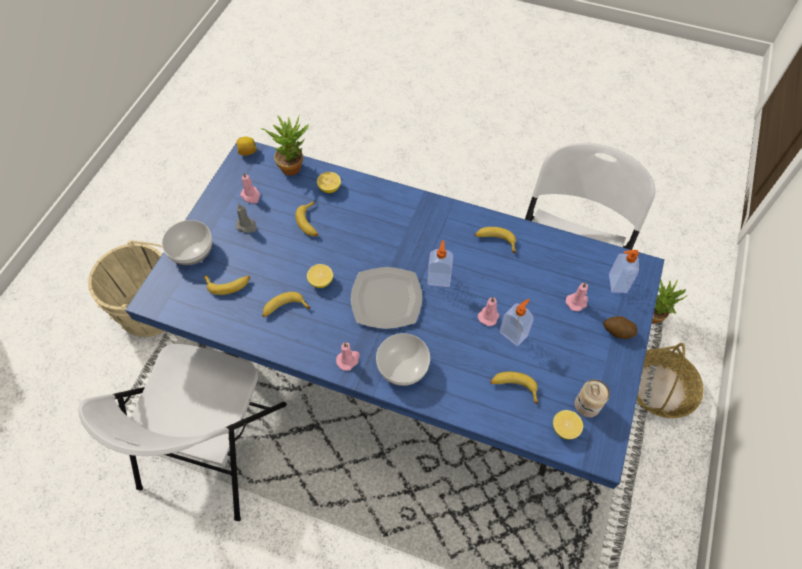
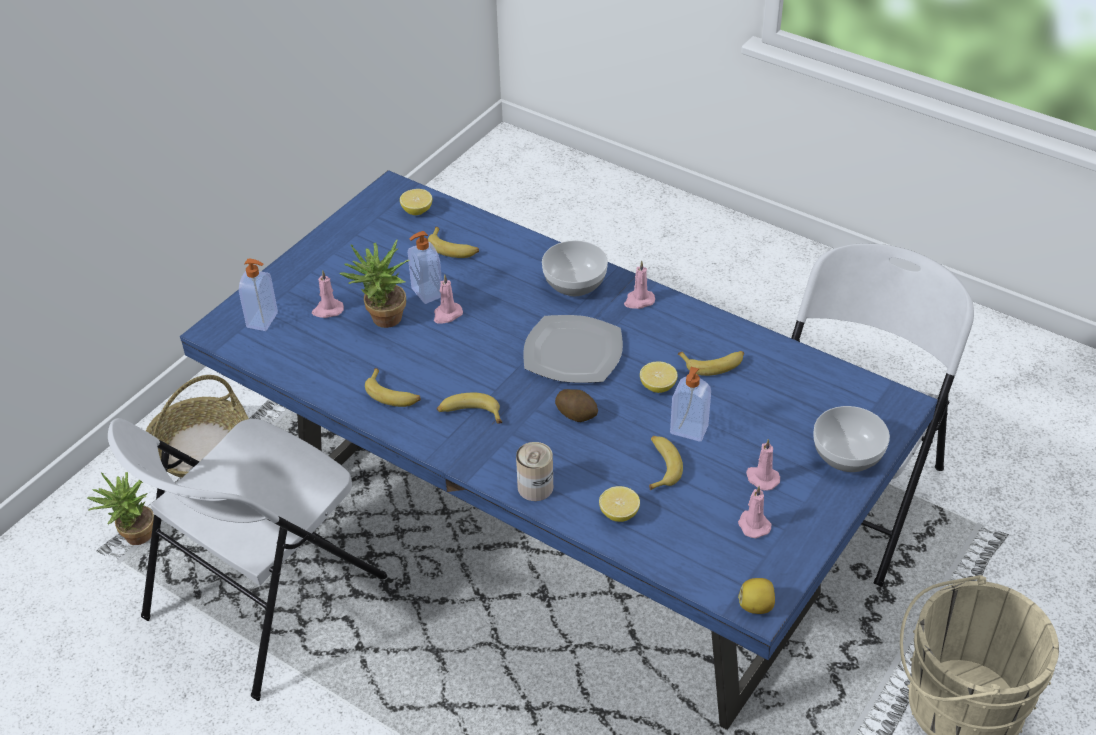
camera: 165 degrees left, 15 degrees down
banana [203,275,250,295] -> banana moved to [437,393,502,424]
grey candle [236,203,257,233] -> pink candle [746,439,780,491]
potted plant [261,114,309,176] -> potted plant moved to [340,239,410,328]
soap dispenser [427,240,453,287] -> soap dispenser moved to [670,367,711,441]
can [575,379,610,418] -> can moved to [516,442,553,501]
potato [603,316,638,339] -> potato moved to [555,389,598,422]

